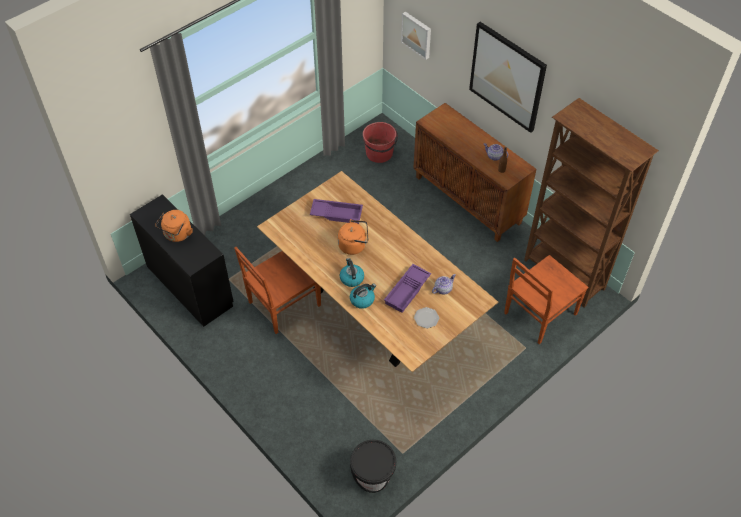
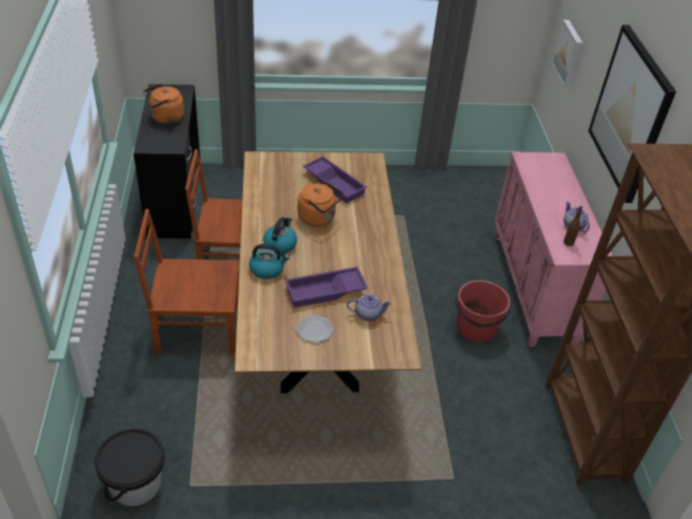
camera: 35 degrees right, 10 degrees down
red bucket [363,122,398,163] -> red bucket moved to [455,280,511,342]
brown cabinet [413,103,537,242] -> pink cabinet [495,152,613,347]
brown chair [504,255,588,344] -> brown chair moved to [134,209,239,355]

